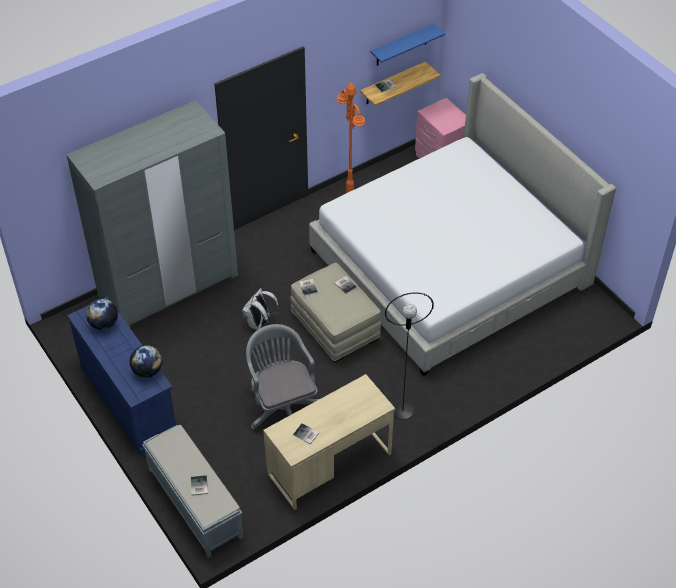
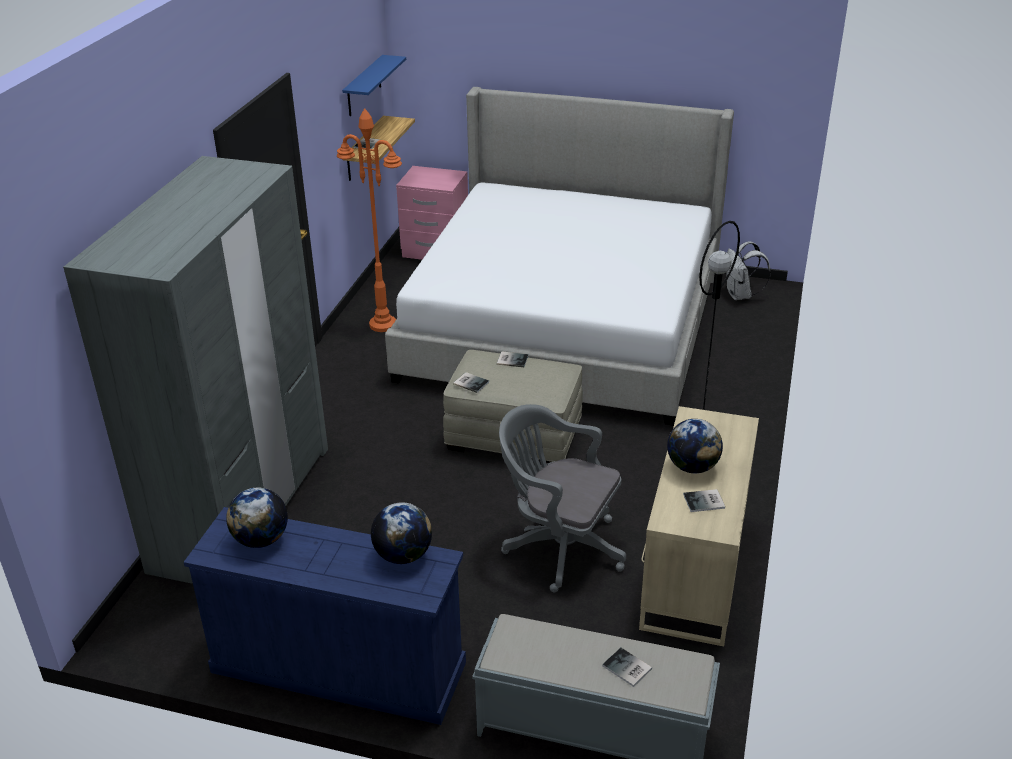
camera: 40 degrees left, 15 degrees down
white backpack [242,288,280,330] -> white backpack moved to [727,241,771,300]
none -> globe [667,419,723,473]

